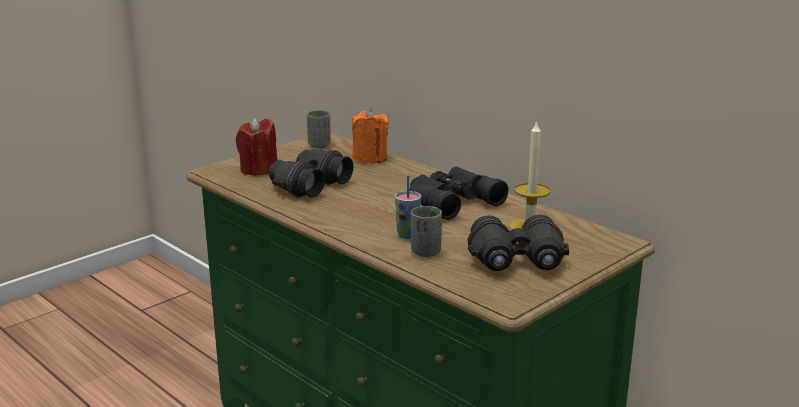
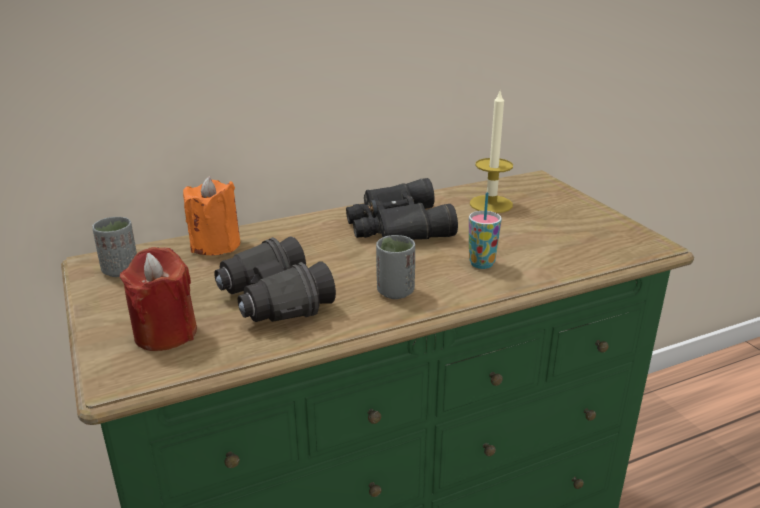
camera: 70 degrees left, 5 degrees up
grey cup [411,206,442,257] -> grey cup moved to [376,235,415,299]
black binoculars [468,215,569,271] -> none

